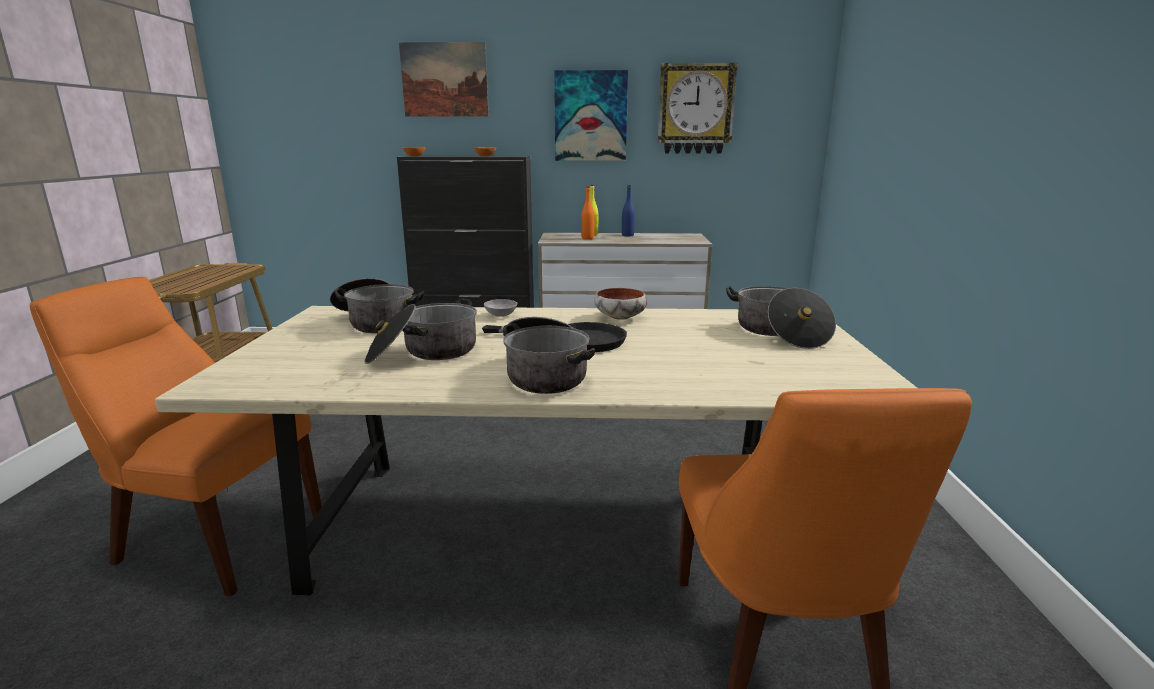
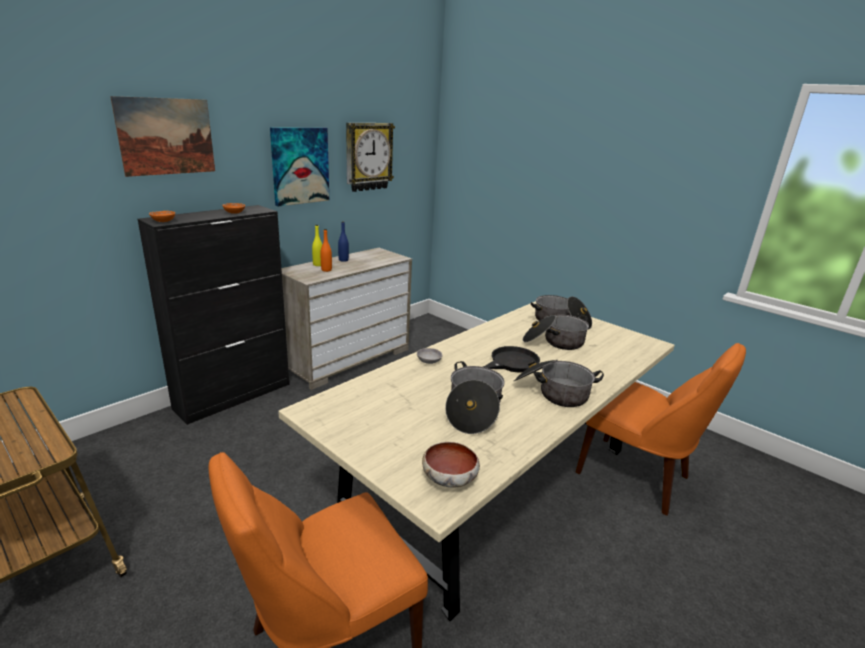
camera: 50 degrees left, 5 degrees up
cooking pot [330,278,424,333] -> cooking pot moved to [523,314,589,350]
bowl [594,288,647,320] -> bowl moved to [422,442,480,487]

